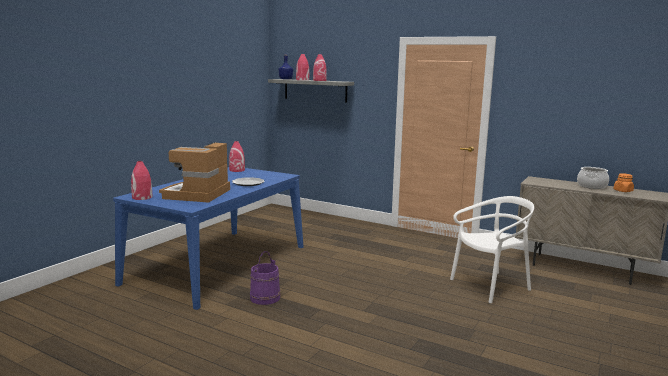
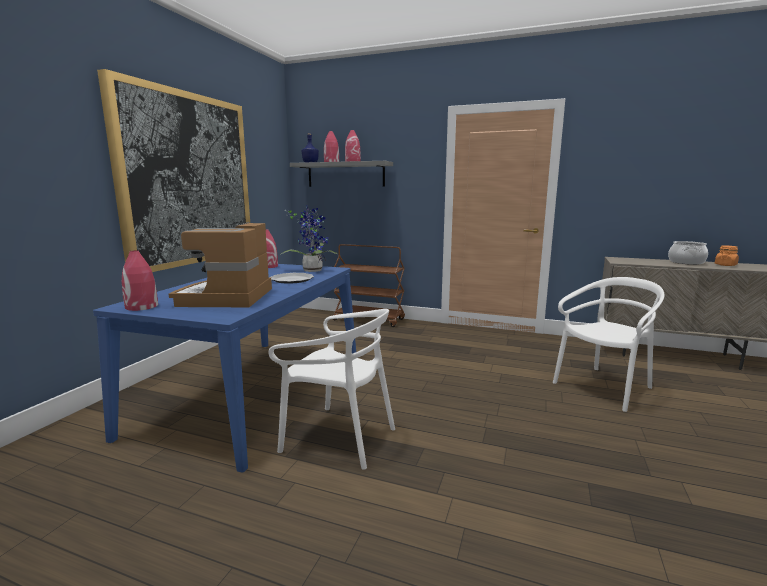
camera: 10 degrees left, 0 degrees up
purple bucket [250,251,281,305] -> white chair [268,309,395,470]
none -> picture [97,69,250,272]
none -> potted plant [280,206,337,272]
none -> brown cart [333,244,405,327]

